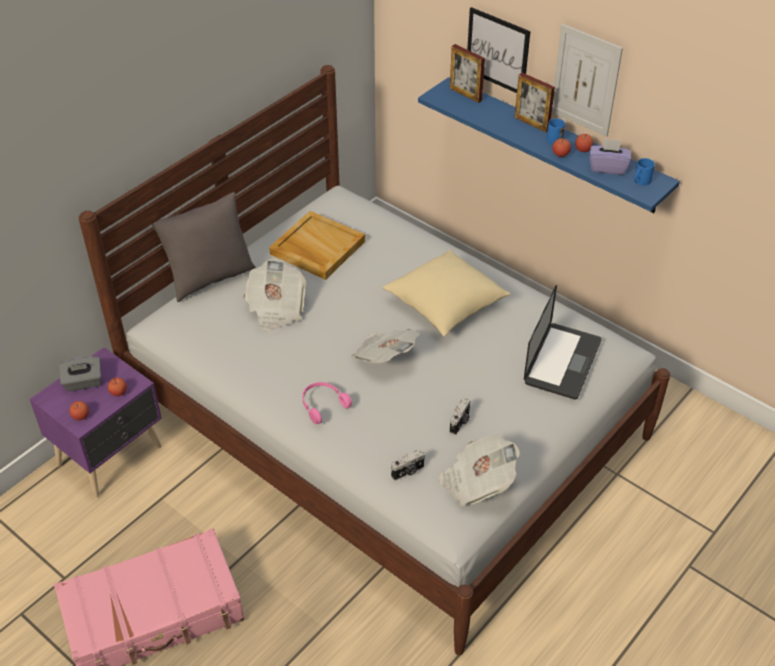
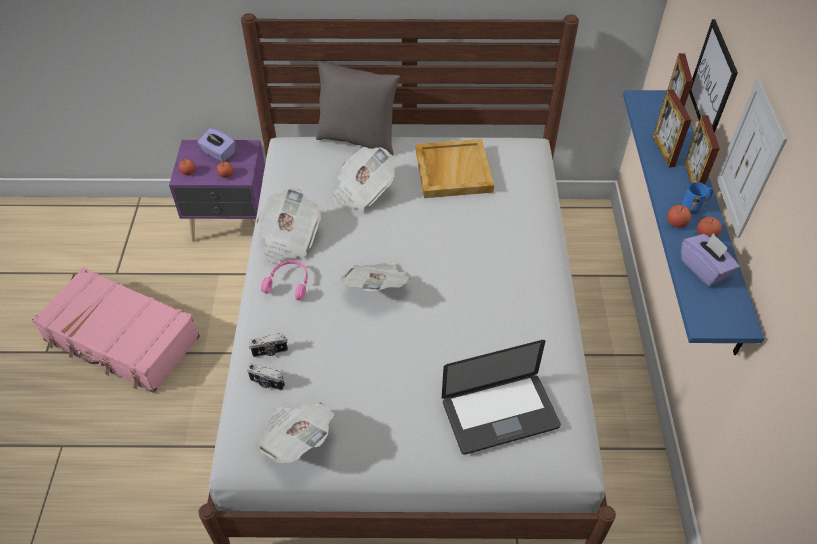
camera: 50 degrees right, 5 degrees up
grey tissue box [58,356,101,391] -> purple tissue box [198,128,235,162]
beige pillow [382,250,511,336] -> none
camera [450,397,470,435] -> camera moved to [249,333,288,357]
blue mug [634,158,655,186] -> none
none -> newspaper [257,188,321,262]
none -> picture frame [653,89,691,168]

